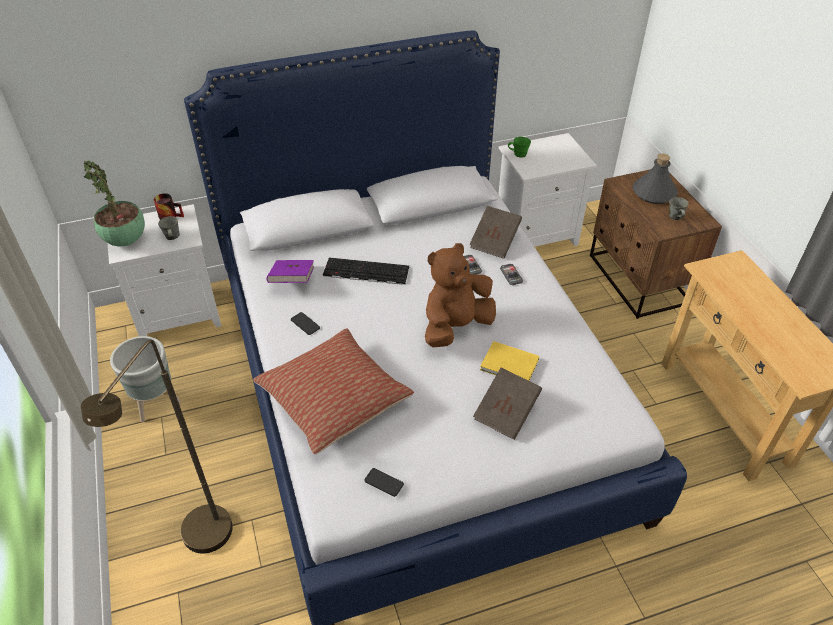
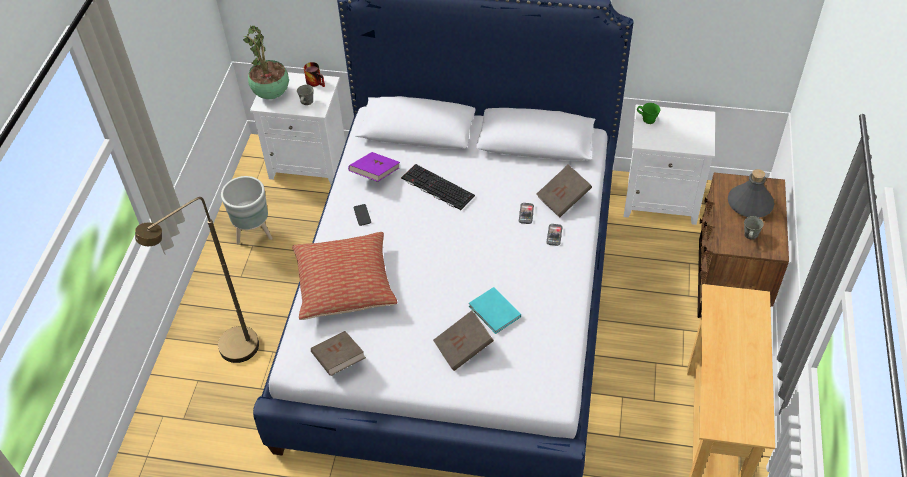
camera: 30 degrees right, 5 degrees up
phone [364,468,404,497] -> brown book [311,331,366,376]
brown plush toy [425,243,496,347] -> none
yellow book [480,341,539,381] -> turquoise book [469,287,521,334]

